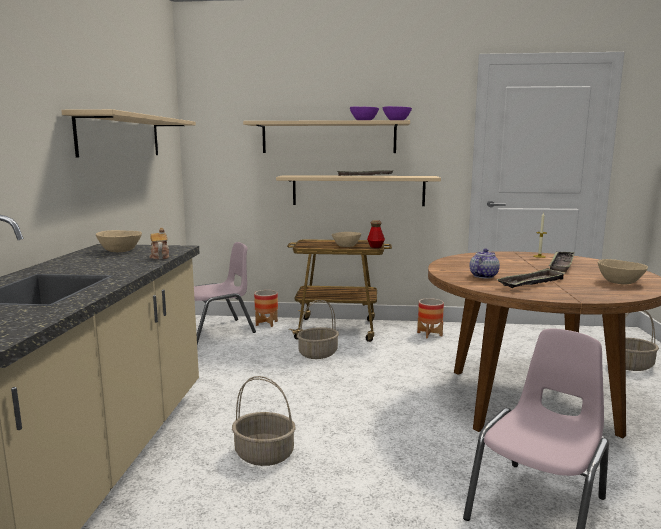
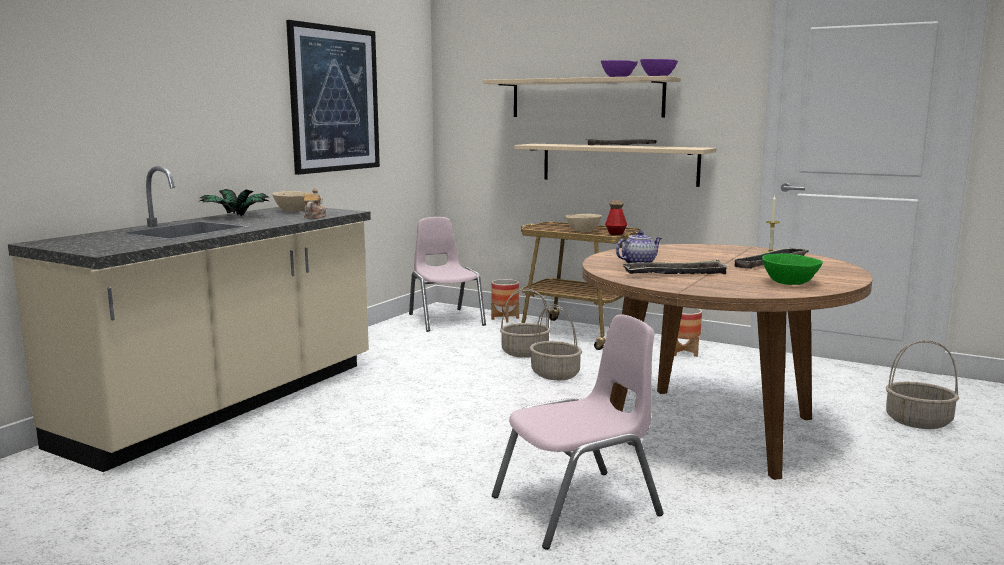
camera: 25 degrees right, 0 degrees up
beige shelf [61,109,196,158] -> picture [286,20,380,175]
pink chair [194,242,256,344] -> pink chair turned 105 degrees counterclockwise [409,217,486,332]
basket [232,376,296,466] -> basket moved to [530,304,582,380]
beige bowl [598,259,648,285] -> green bowl [762,253,823,285]
none -> potted plant [200,189,269,216]

